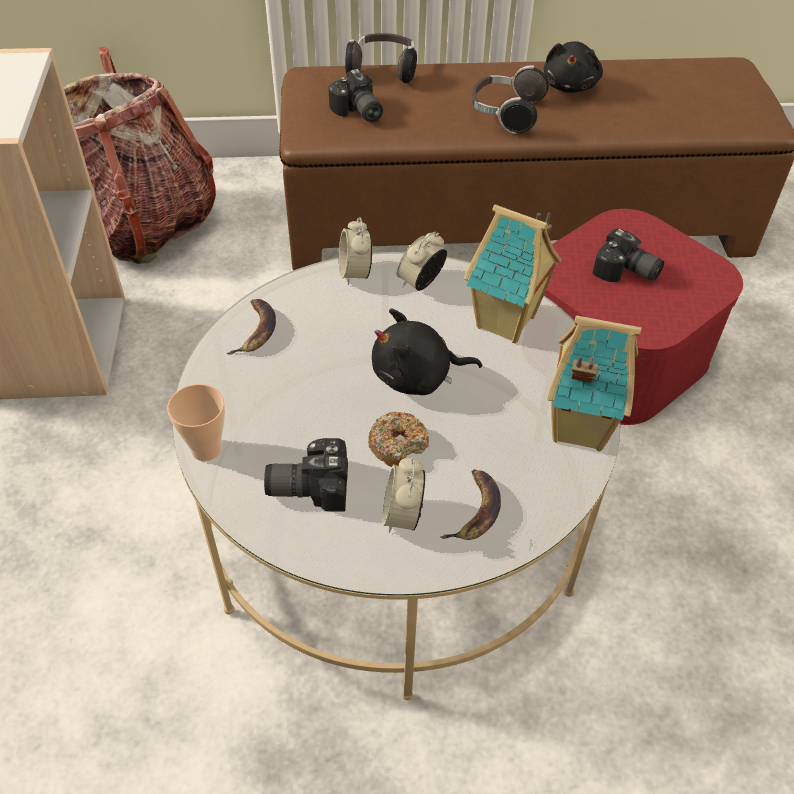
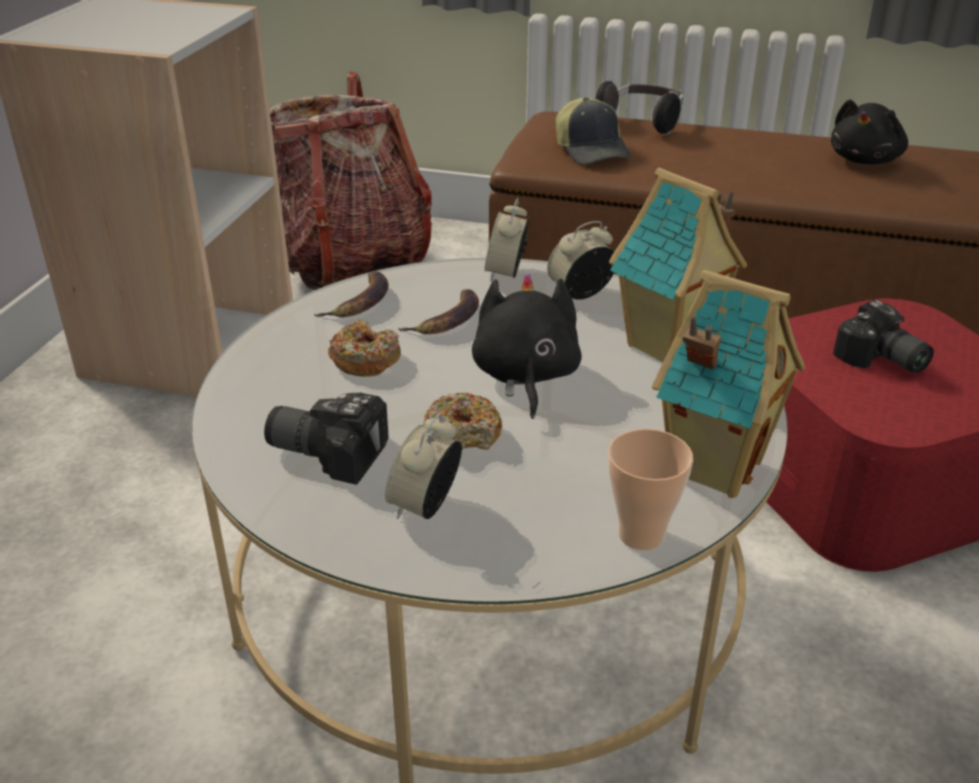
camera: 20 degrees right, 15 degrees down
cup [167,384,225,461] -> cup moved to [608,429,693,550]
camera [328,69,383,122] -> cap [555,97,630,165]
black plush toy [372,309,482,395] -> black plush toy turned 75 degrees clockwise [472,273,582,419]
banana [440,469,501,540] -> banana moved to [398,289,479,334]
headphones [472,65,549,134] -> none
none -> donut [328,321,401,377]

